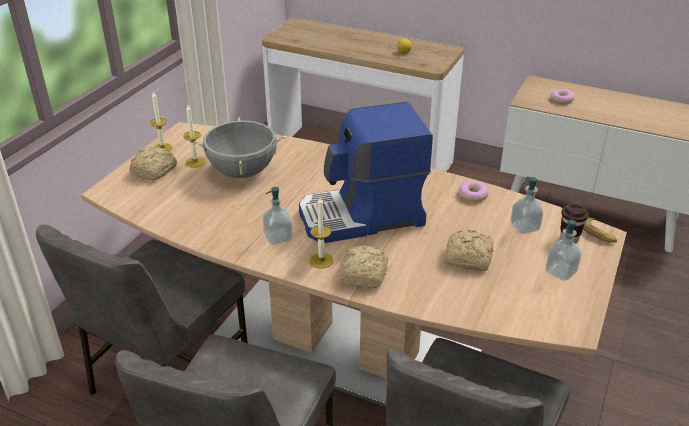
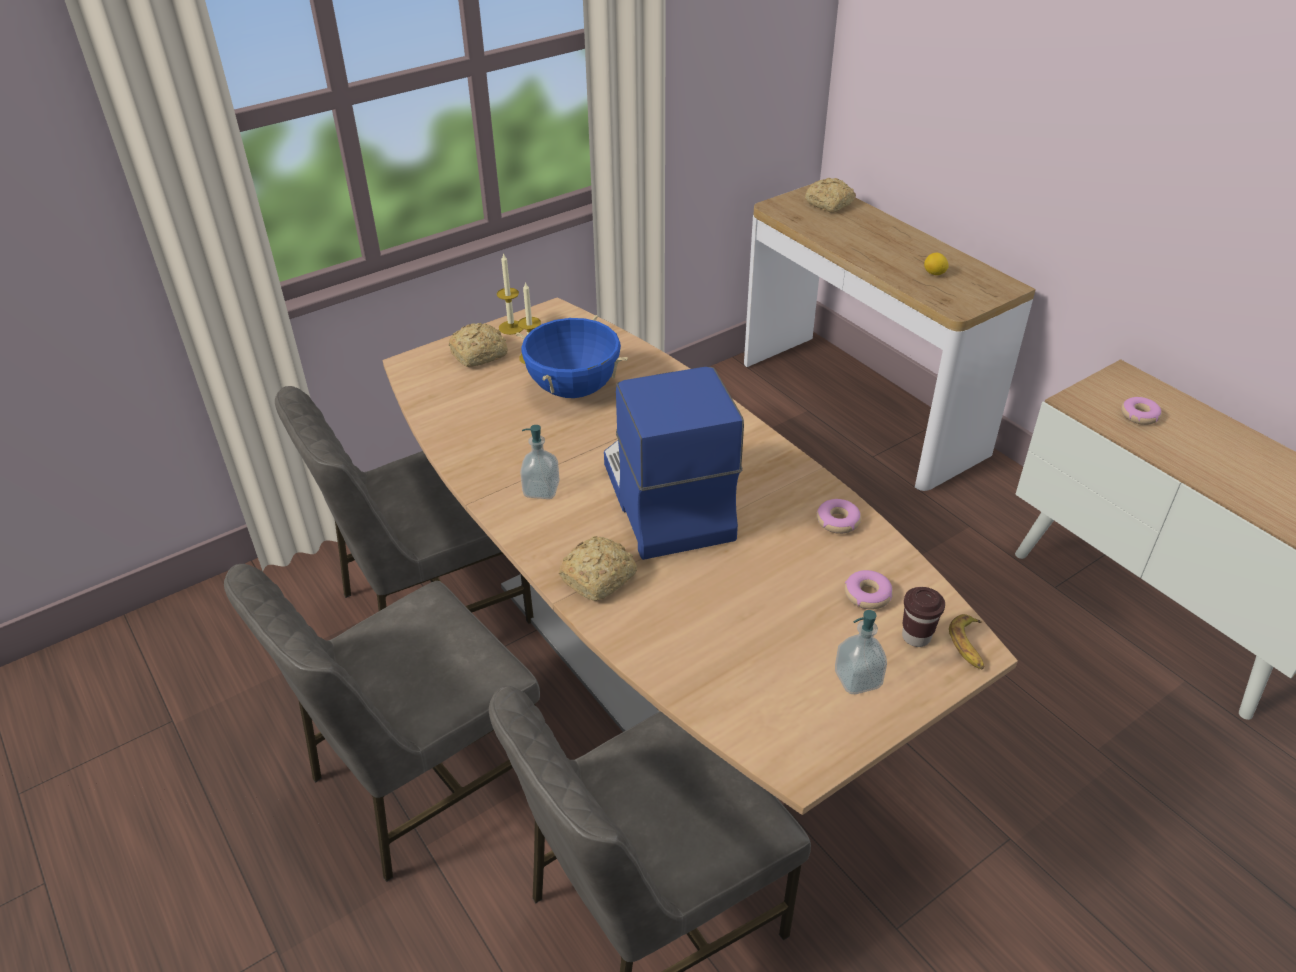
camera: 30 degrees right, 5 degrees up
grey cooking pot [194,118,285,178] -> blue cooking pot [516,315,628,398]
coffee machine [299,102,433,243] -> coffee machine turned 60 degrees clockwise [604,367,744,560]
candle [310,197,334,269] -> none
bread [445,230,494,271] -> bread moved to [805,178,856,212]
soap dispenser [511,177,543,234] -> donut [845,570,893,610]

